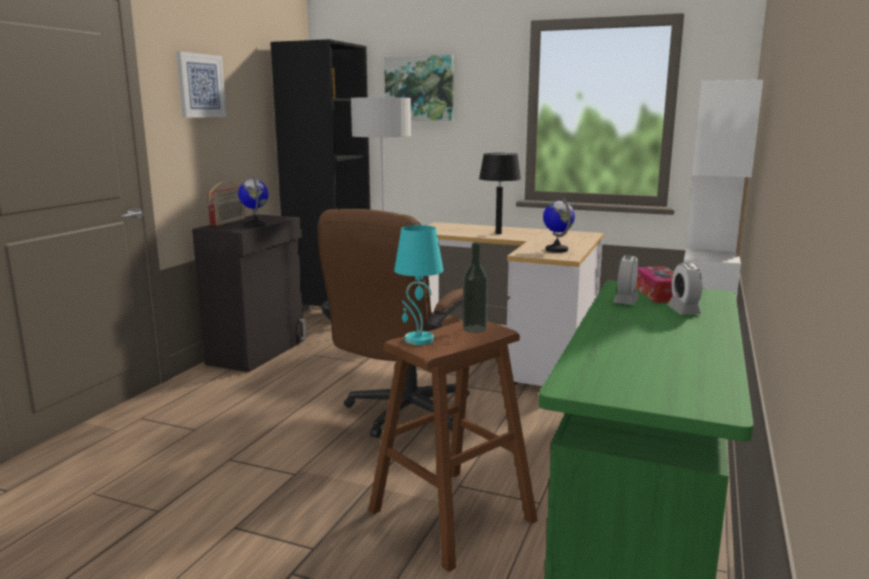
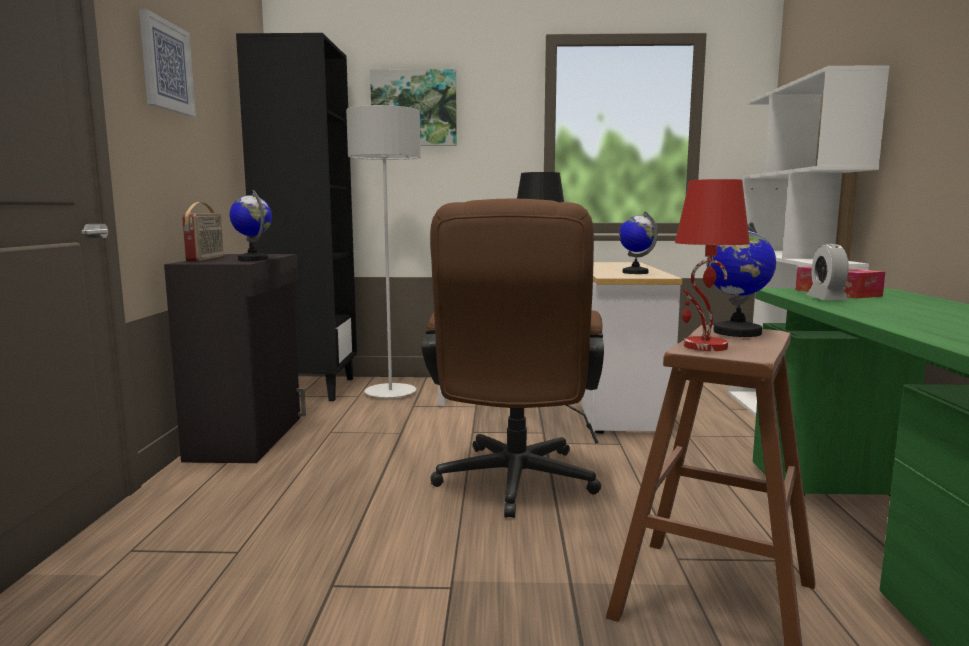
camera: 20 degrees left, 5 degrees down
turquoise table lamp [394,225,443,345] -> red table lamp [675,179,750,351]
bottle [463,242,488,333] -> globe [706,222,776,337]
alarm clock [667,262,702,315] -> none

